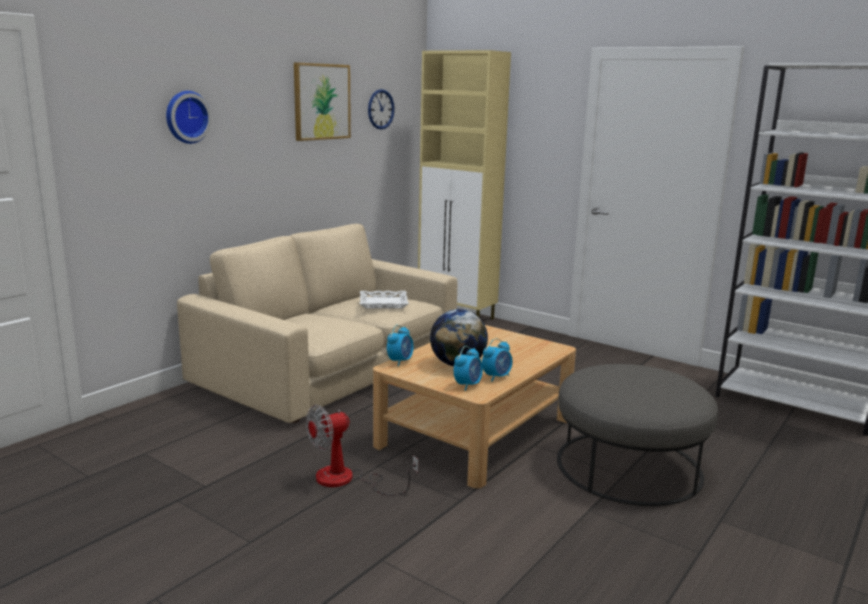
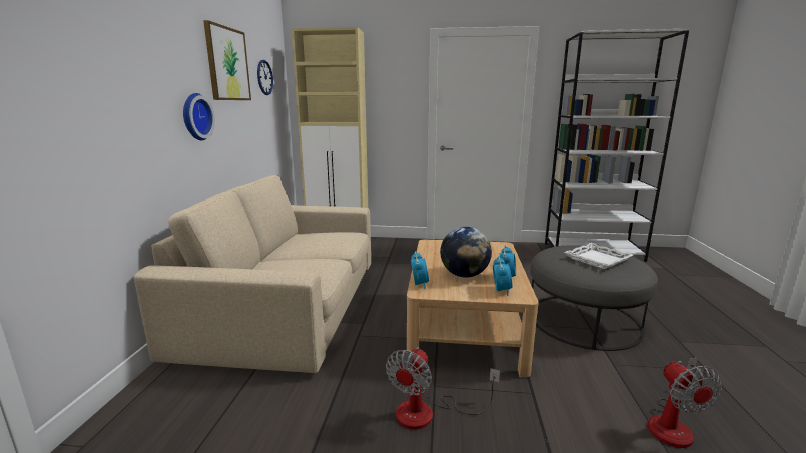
camera: 30 degrees left, 0 degrees up
wall clock [166,91,212,144] -> wall clock moved to [183,93,215,140]
white tray [360,291,409,309] -> white tray moved to [564,243,633,269]
none -> fan [648,358,722,448]

